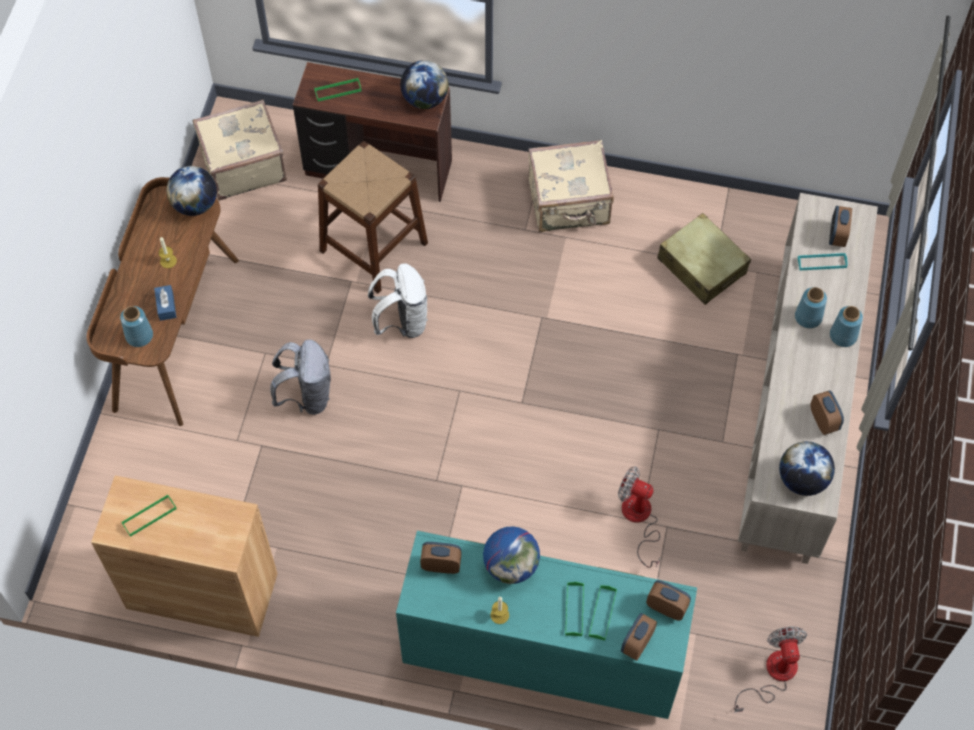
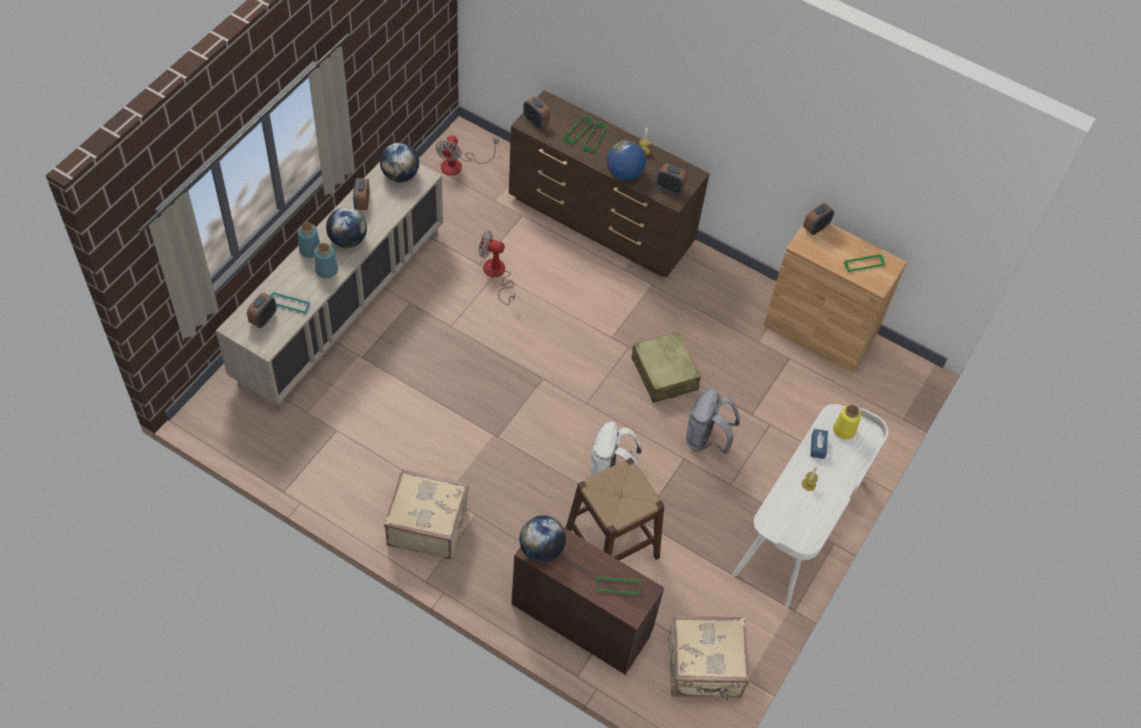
camera: 165 degrees left, 5 degrees down
brown desk [86,177,239,426] -> white desk [732,404,888,608]
blue vase [120,306,153,347] -> yellow vase [833,405,861,439]
globe [167,166,217,216] -> globe moved to [326,207,367,248]
turquoise dresser [396,531,697,719] -> brown dresser [509,90,710,277]
fan [618,466,660,568] -> fan turned 150 degrees clockwise [479,231,515,305]
alarm clock [621,613,657,661] -> alarm clock moved to [803,203,834,235]
beige suitcase [657,213,751,305] -> beige suitcase moved to [632,332,701,403]

